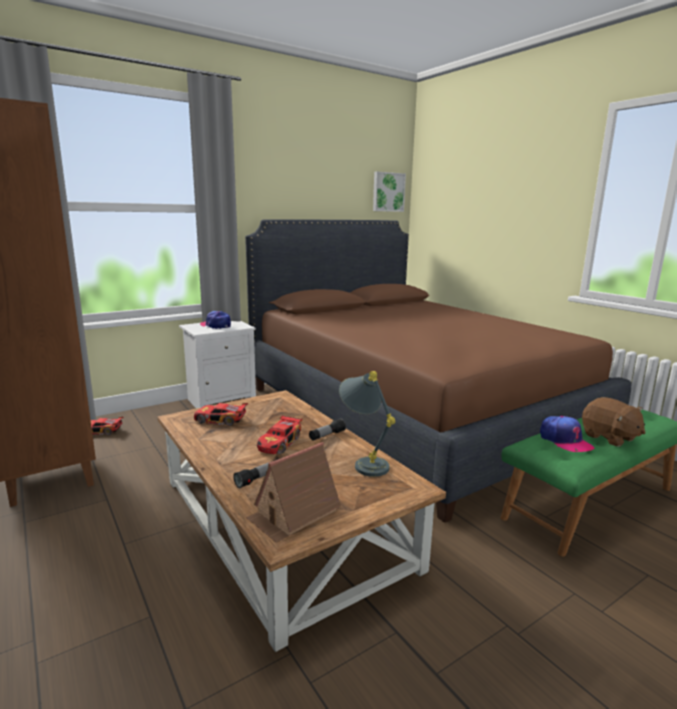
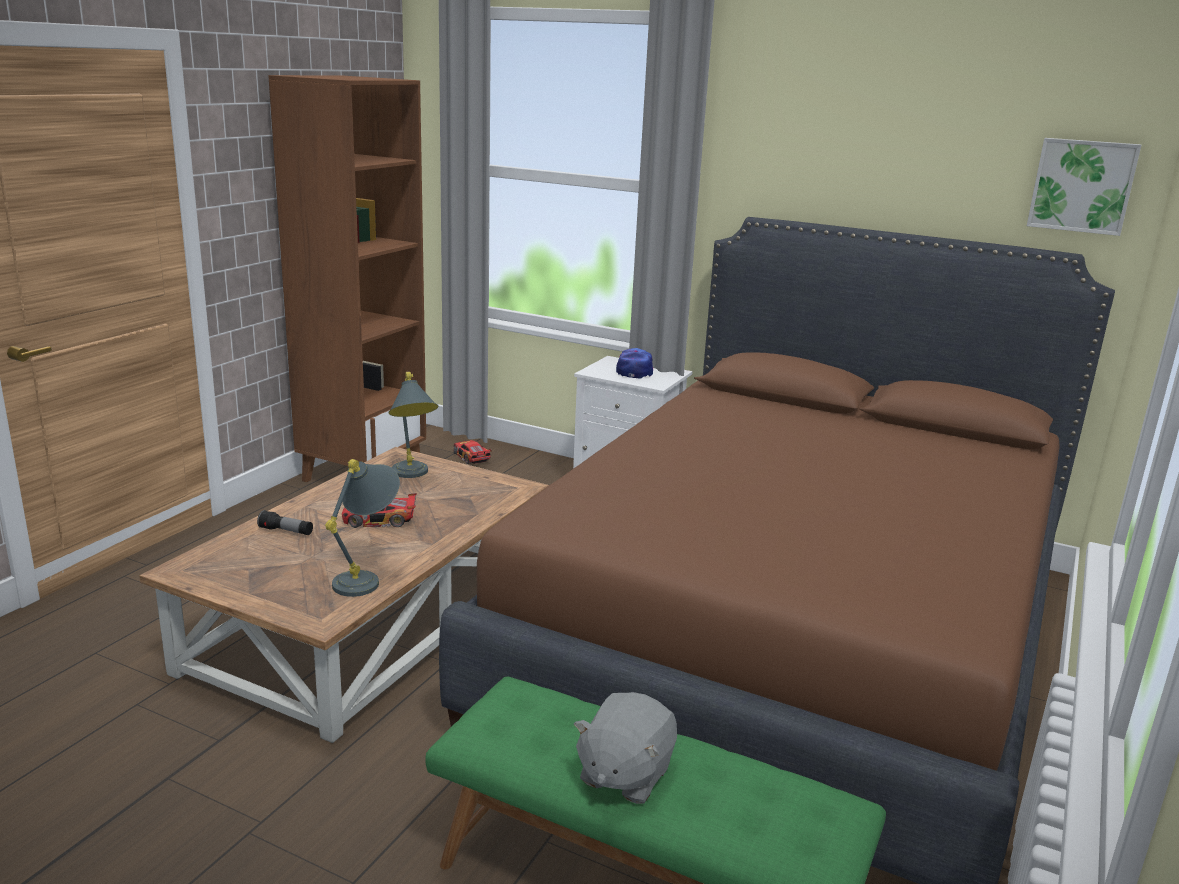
camera: 60 degrees right, 5 degrees up
toy car [194,403,248,426] -> grey table lamp [388,372,439,478]
toy house [246,442,341,543] -> none
flashlight [309,418,346,441] -> none
cap [540,416,595,452] -> none
brown plush toy [582,397,646,447] -> grey plush toy [574,692,677,804]

